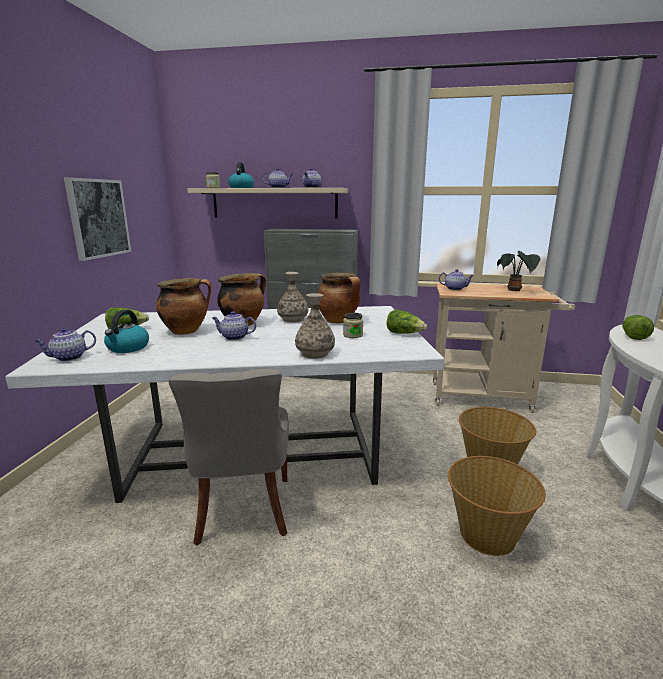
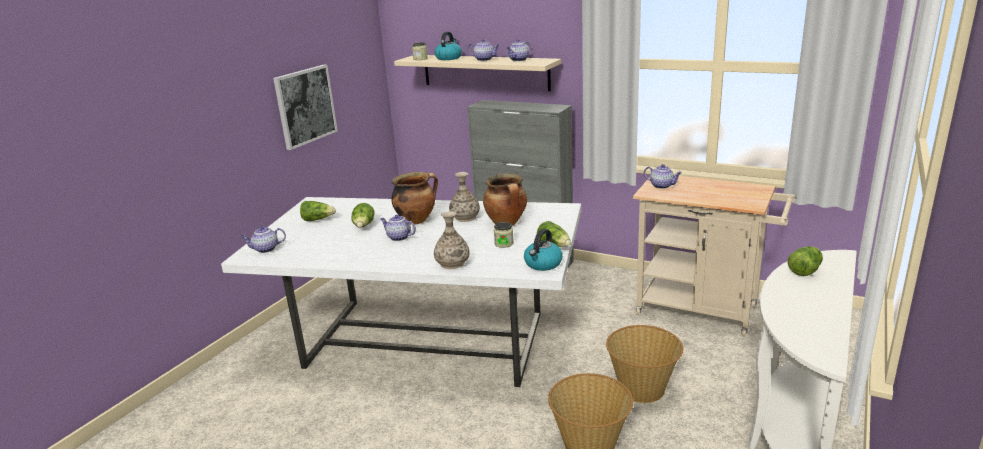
camera: 20 degrees right, 5 degrees up
kettle [104,310,149,353] -> kettle moved to [524,229,563,271]
cooking pot [156,278,211,335] -> lettuce [351,203,375,228]
grey chair [168,369,289,546] -> none
potted plant [497,251,540,291] -> none

